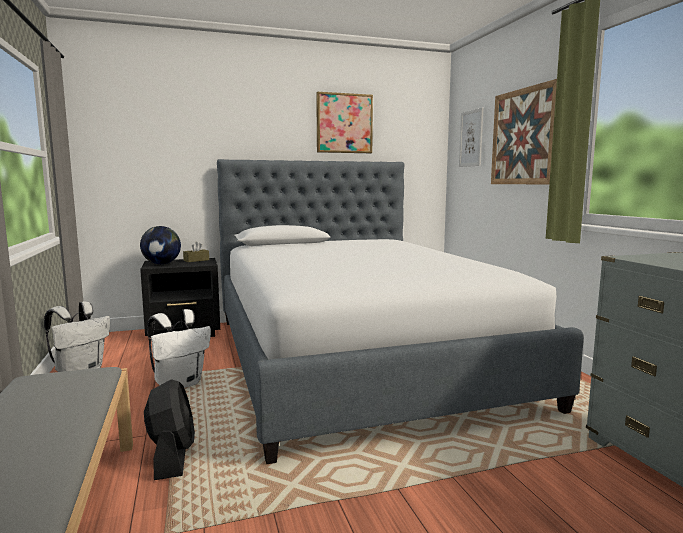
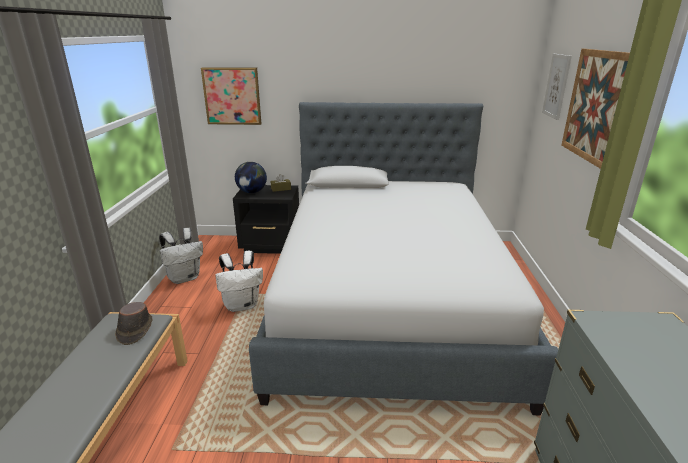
camera: 20 degrees right, 15 degrees up
black fan [144,379,195,480] -> none
picture [316,92,373,153] -> picture moved to [201,67,261,125]
none -> brown hat [115,302,153,345]

